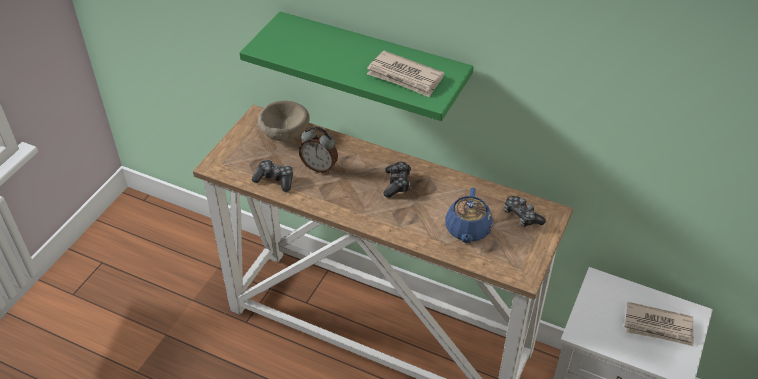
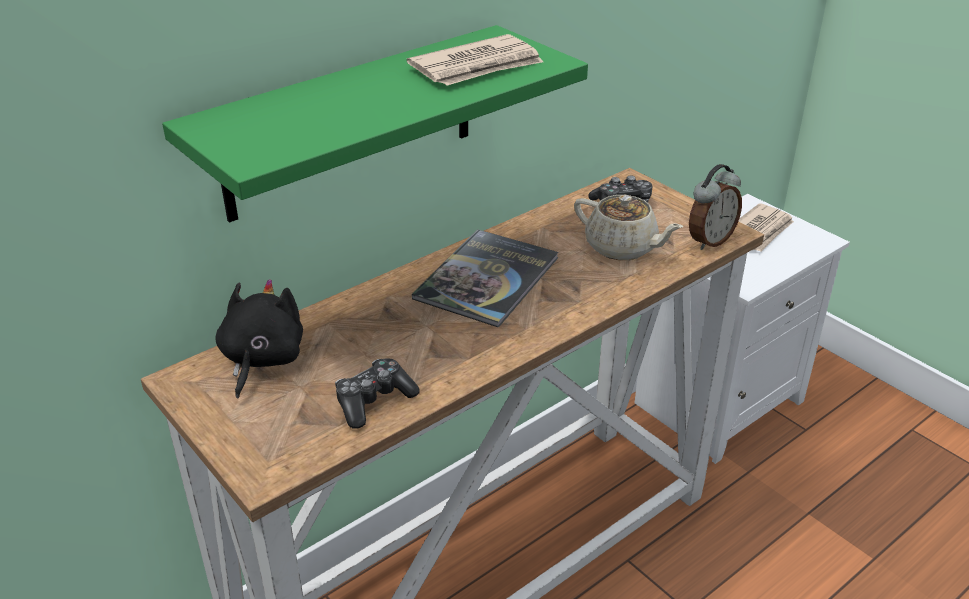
camera: 65 degrees left, 10 degrees down
beige bowl [258,101,310,141] -> black plush toy [216,279,303,399]
alarm clock [299,126,338,173] -> alarm clock moved to [689,164,742,250]
game controller [383,161,411,198] -> book [412,229,559,328]
blue teapot [445,187,493,243] -> beige teapot [574,195,683,260]

